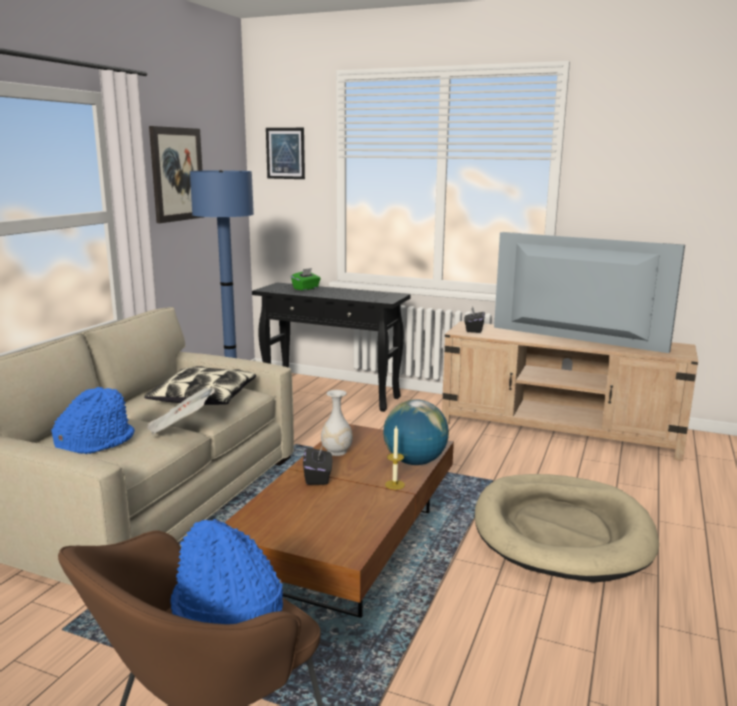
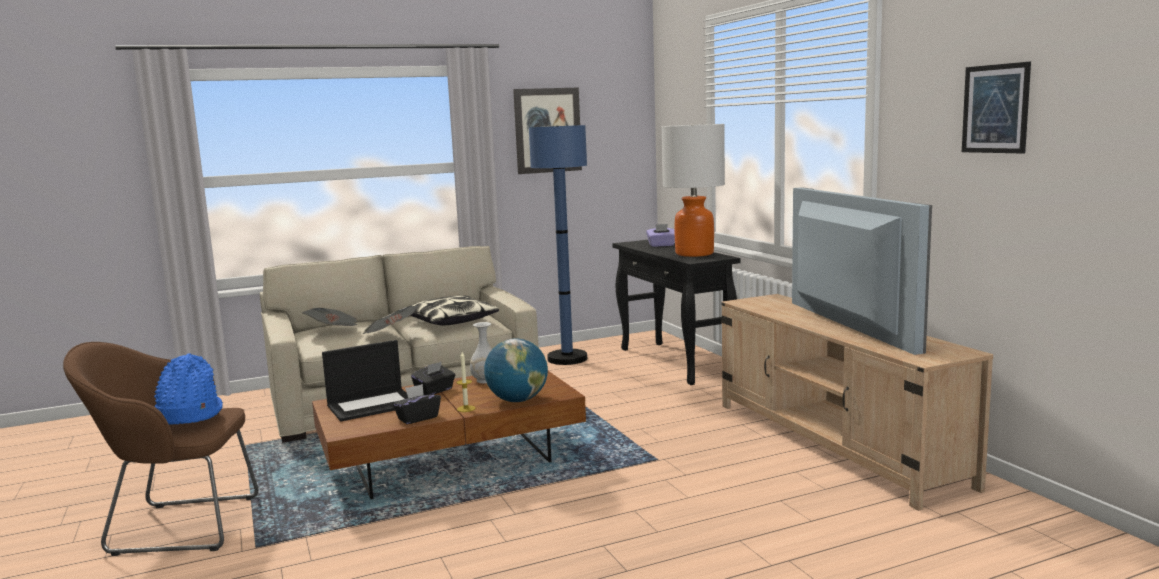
camera: 45 degrees right, 5 degrees down
blue hat [52,387,135,454] -> newspaper [302,308,358,326]
picture [266,128,305,179] -> picture moved to [962,62,1031,154]
green tissue box [291,268,321,291] -> purple tissue box [646,224,675,247]
black tissue box [464,307,485,333] -> black tissue box moved to [393,384,441,424]
beige dog bed [475,474,659,582] -> none
none -> laptop [322,340,408,422]
none -> table lamp [662,124,725,257]

